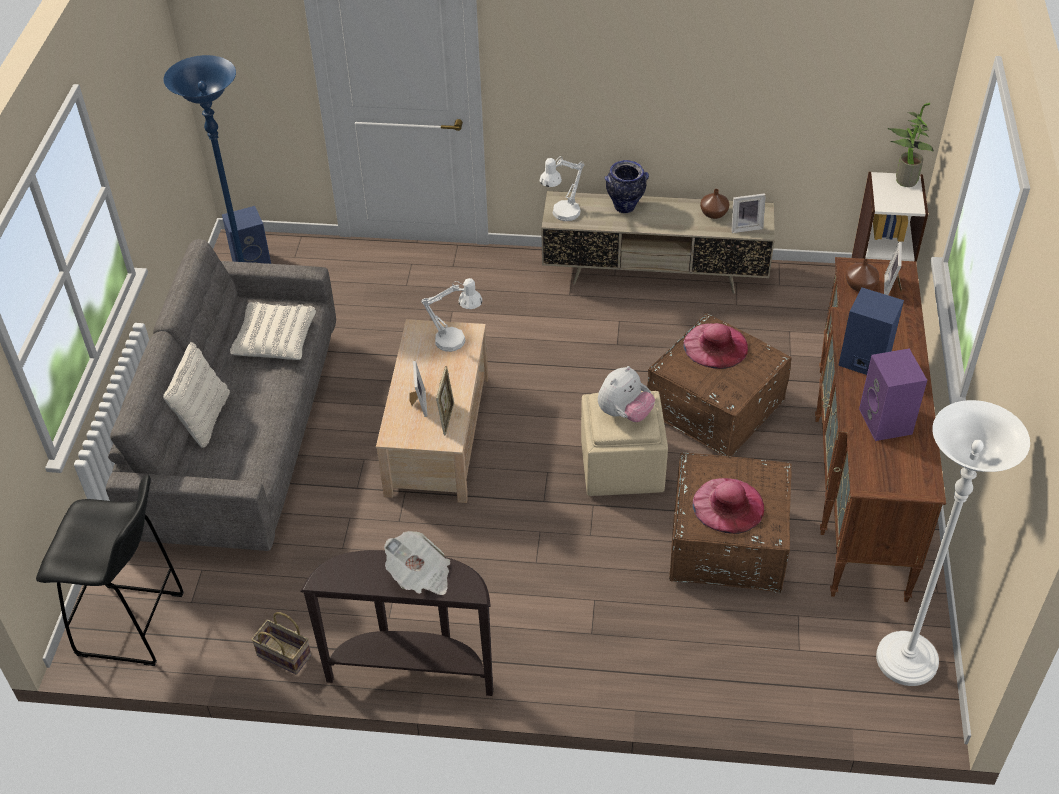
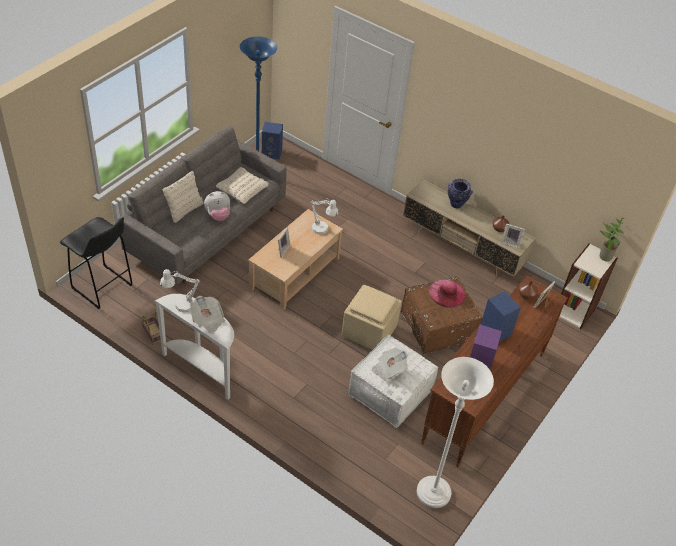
camera: 25 degrees right, 0 degrees up
brown console table [300,550,493,696] -> white console table [155,294,234,400]
picture frame [436,366,454,436] -> none
white table lamp [540,156,584,221] -> white table lamp moved to [160,269,200,312]
plush toy [598,366,655,422] -> plush toy moved to [204,191,230,221]
brown ottoman [669,452,791,593] -> white ottoman [348,335,438,428]
pink hat [693,478,764,534] -> newspaper [372,348,408,381]

